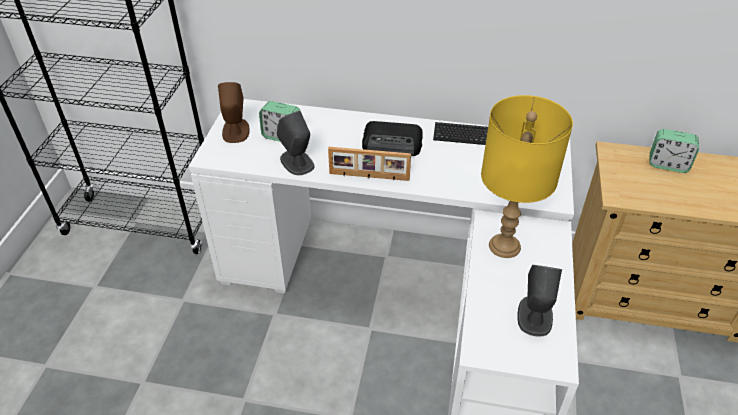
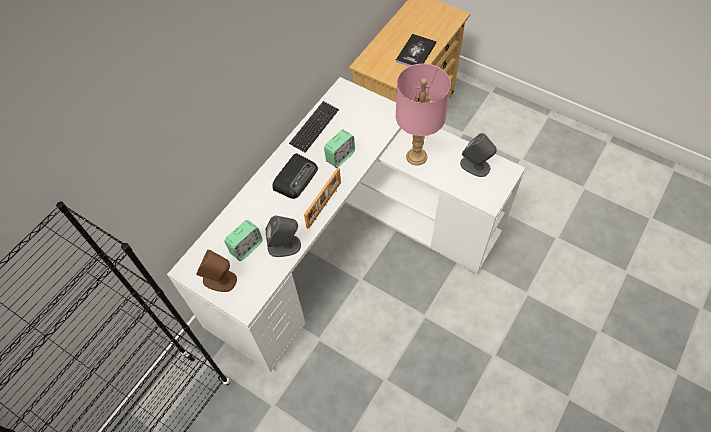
camera: 65 degrees left, 15 degrees up
yellow table lamp [481,95,573,258] -> pink table lamp [396,63,451,166]
alarm clock [649,129,699,173] -> alarm clock moved to [324,130,355,168]
none -> book [396,34,436,67]

